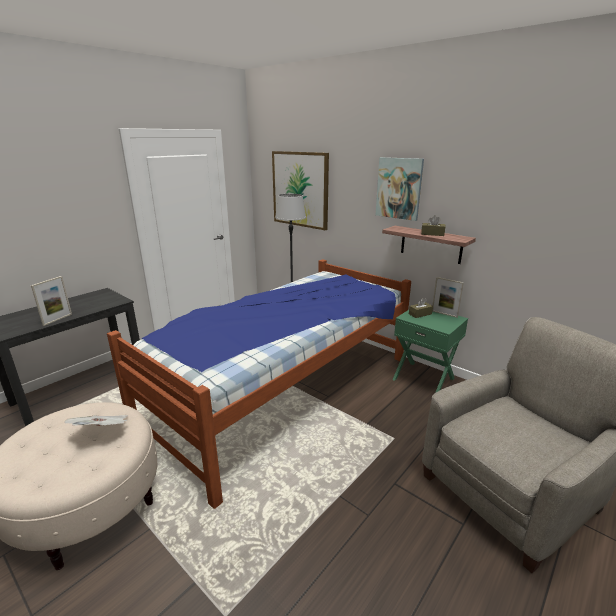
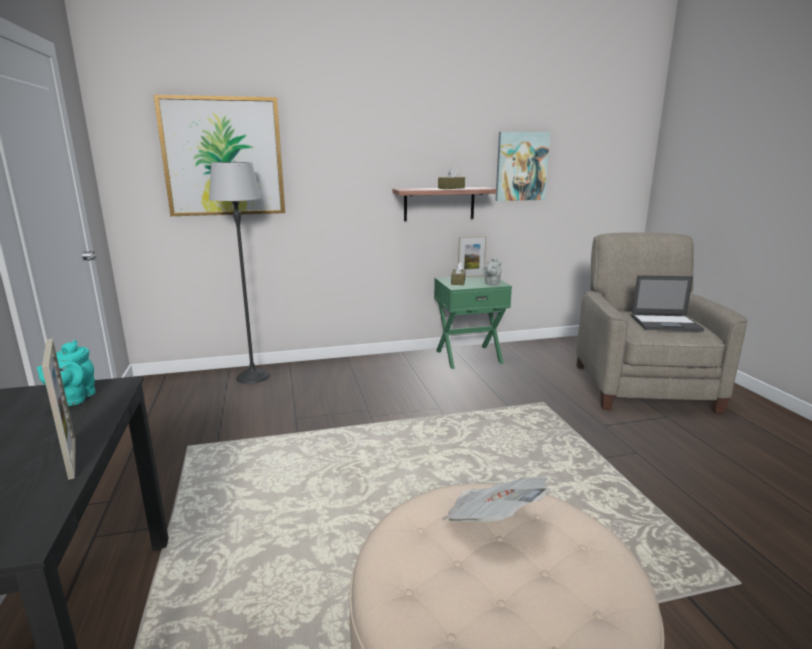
camera: 55 degrees left, 5 degrees down
bed [107,259,411,509] -> none
picture [376,157,424,221] -> picture moved to [495,132,550,201]
none -> turquoise teapot [37,340,96,406]
none -> grey teapot [483,257,502,286]
none -> laptop [631,275,704,331]

